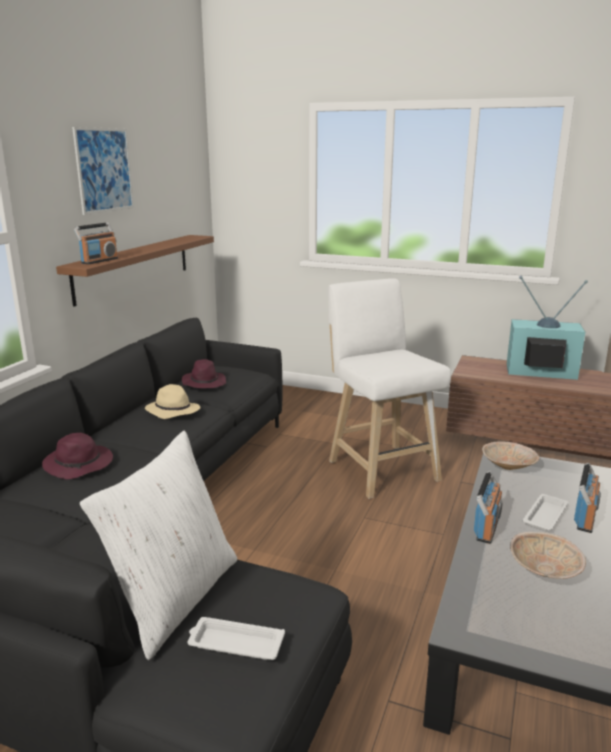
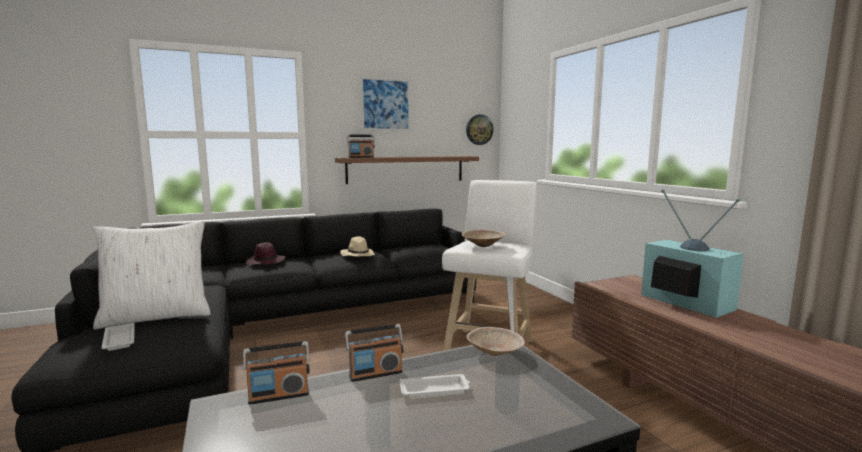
camera: 45 degrees right, 10 degrees down
purple hat [182,359,226,388] -> none
beige bowl [510,532,586,579] -> beige bowl moved to [462,229,506,247]
radio [574,463,601,533] -> radio moved to [243,341,310,405]
none -> wall clock [466,114,493,145]

